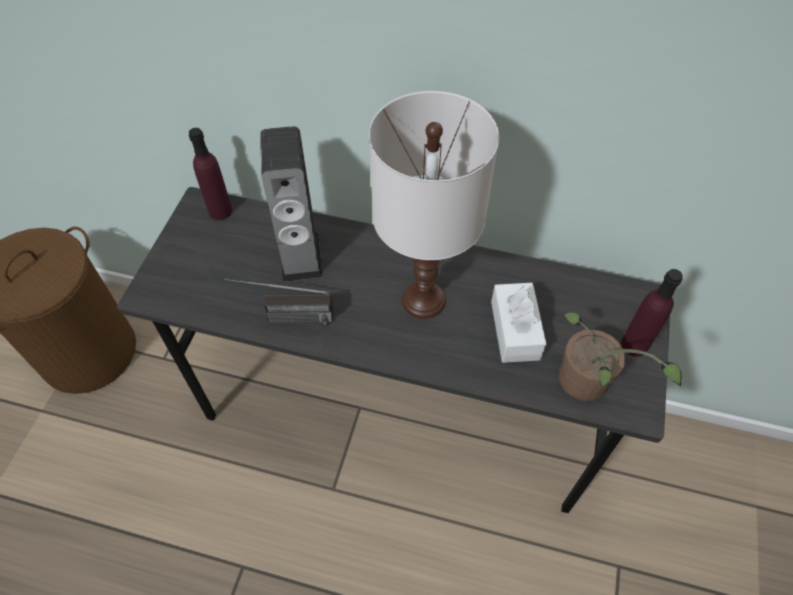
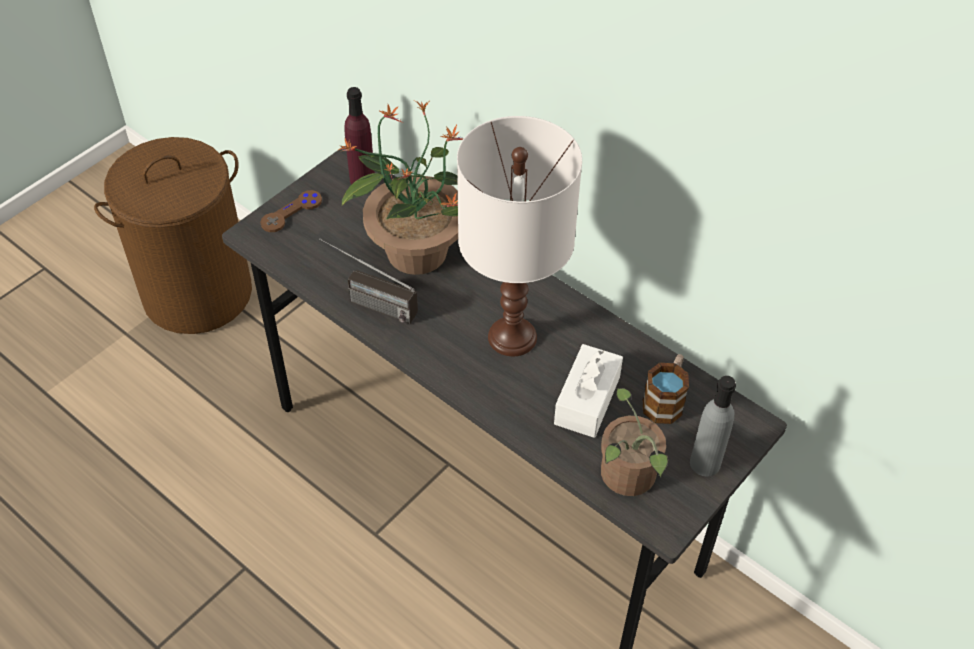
camera: 25 degrees right, 5 degrees down
speaker [260,126,322,282] -> potted plant [339,101,464,275]
purple bottle [621,269,683,357] -> grey bottle [690,376,736,476]
none -> brown game controller [260,190,322,232]
none -> mug [643,354,689,424]

